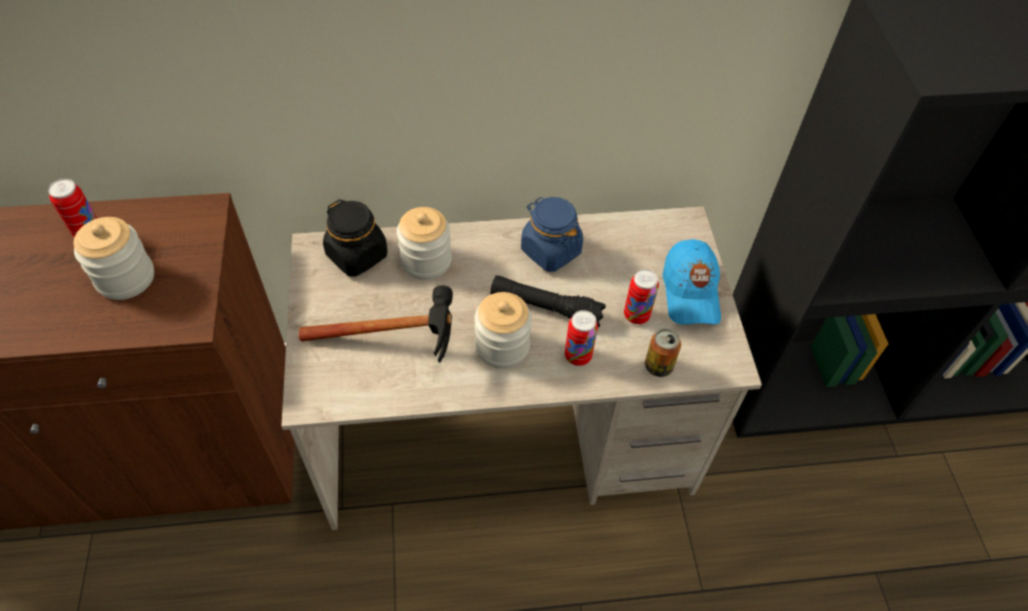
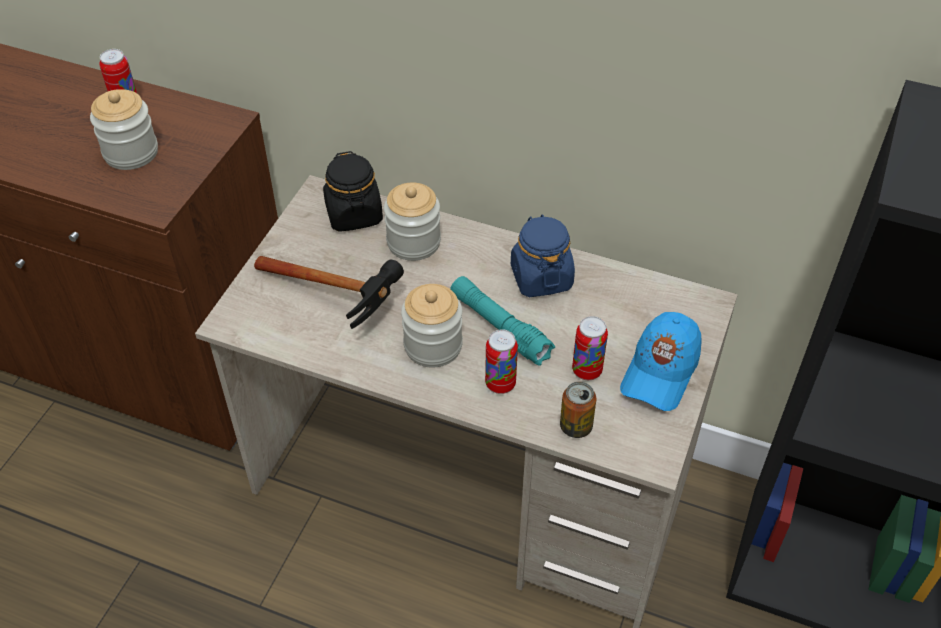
camera: 30 degrees right, 5 degrees down
black flashlight [490,275,606,327] -> turquoise flashlight [450,276,555,366]

